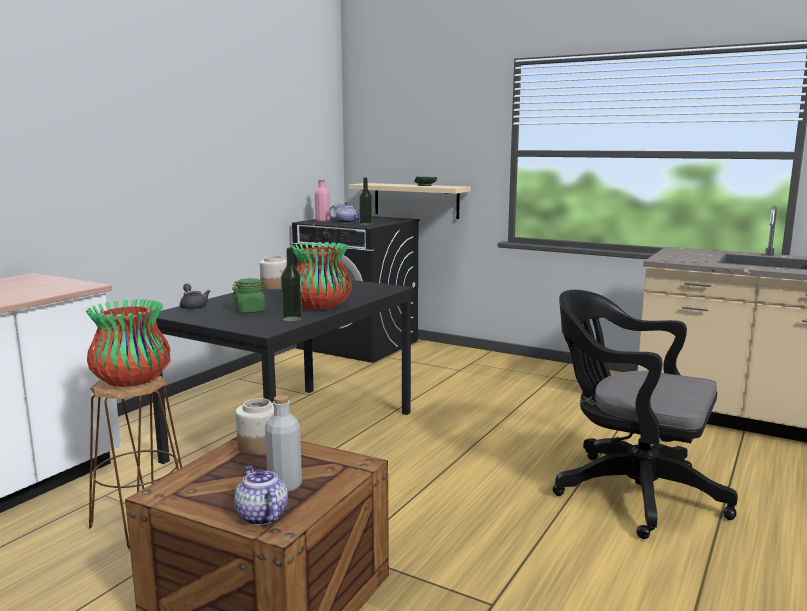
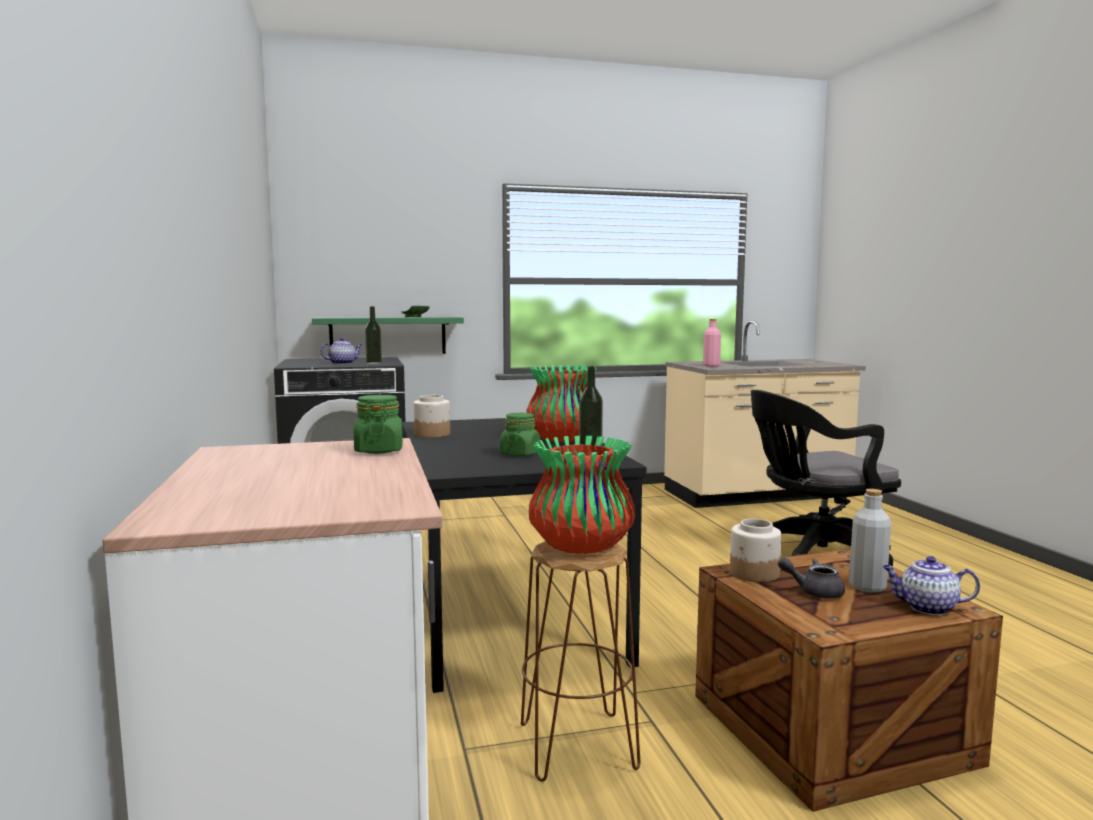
camera: 45 degrees left, 5 degrees down
grey teapot [180,284,210,310] -> grey teapot moved to [778,557,845,598]
pink bottle [315,180,330,222] -> pink bottle moved to [703,319,721,367]
beige shelf [348,183,471,219] -> green shelf [312,317,464,354]
none -> green jar [354,395,403,454]

